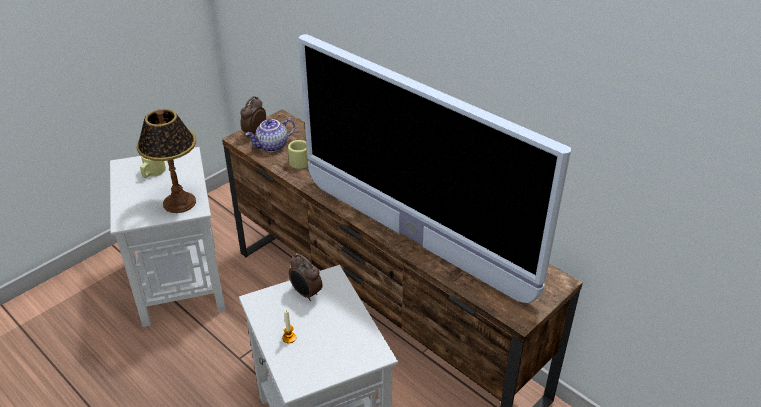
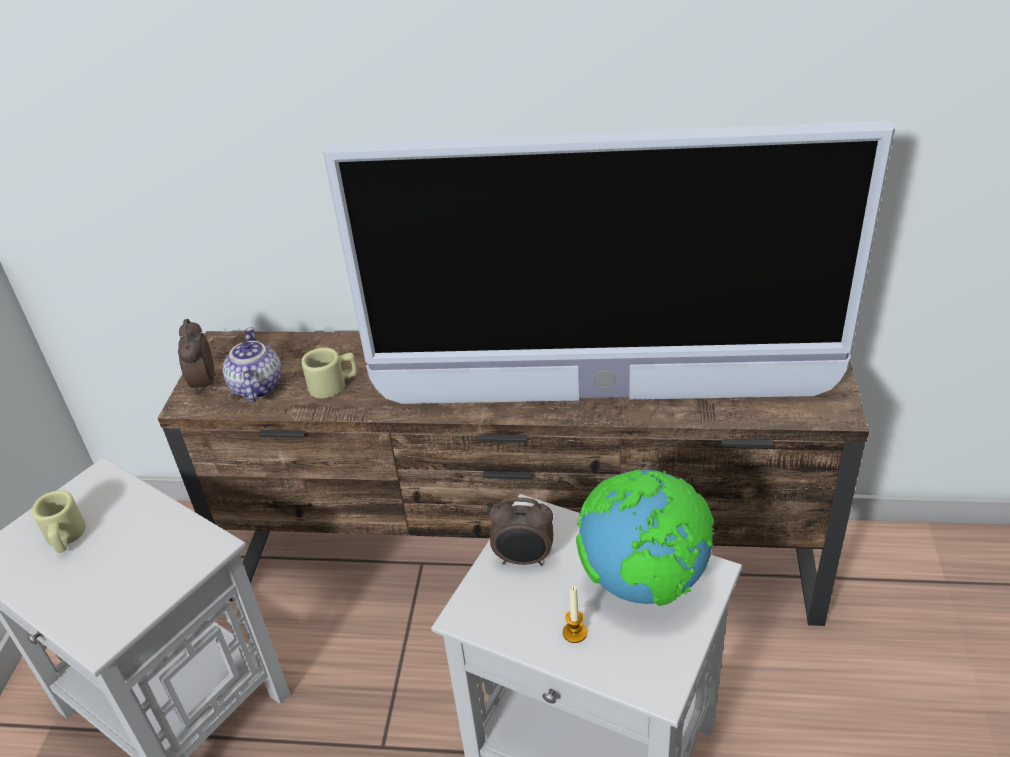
camera: 35 degrees left, 0 degrees up
table lamp [137,109,196,213] -> none
teapot [245,119,295,152] -> teapot turned 150 degrees clockwise [223,327,282,402]
none -> globe [576,470,715,606]

